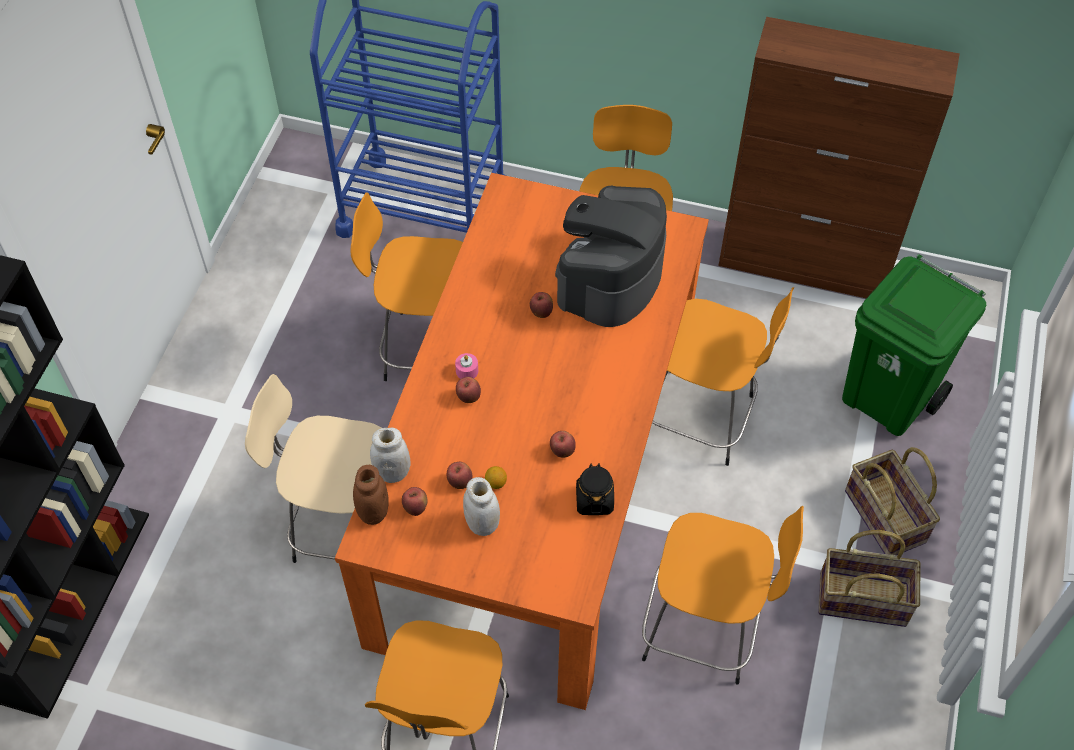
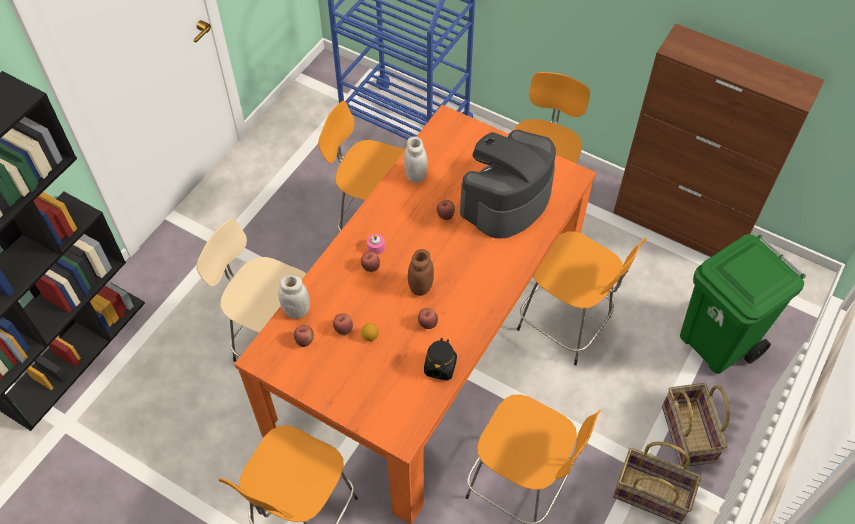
camera: 15 degrees right, 0 degrees up
brown jar [353,465,389,525] -> brown jar moved to [408,249,434,296]
white jar [463,477,500,536] -> white jar moved to [404,137,428,183]

